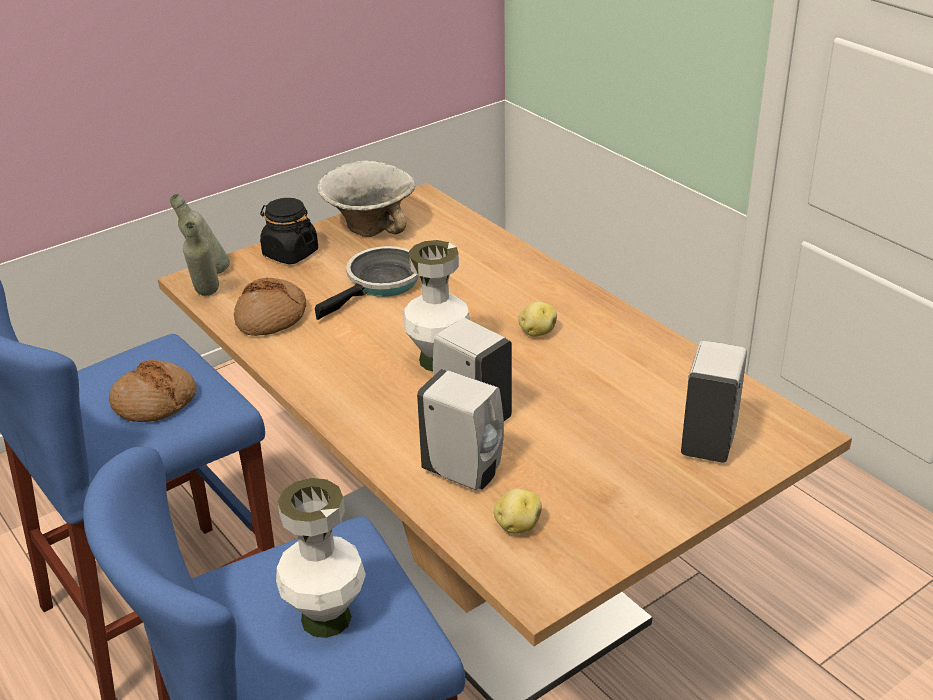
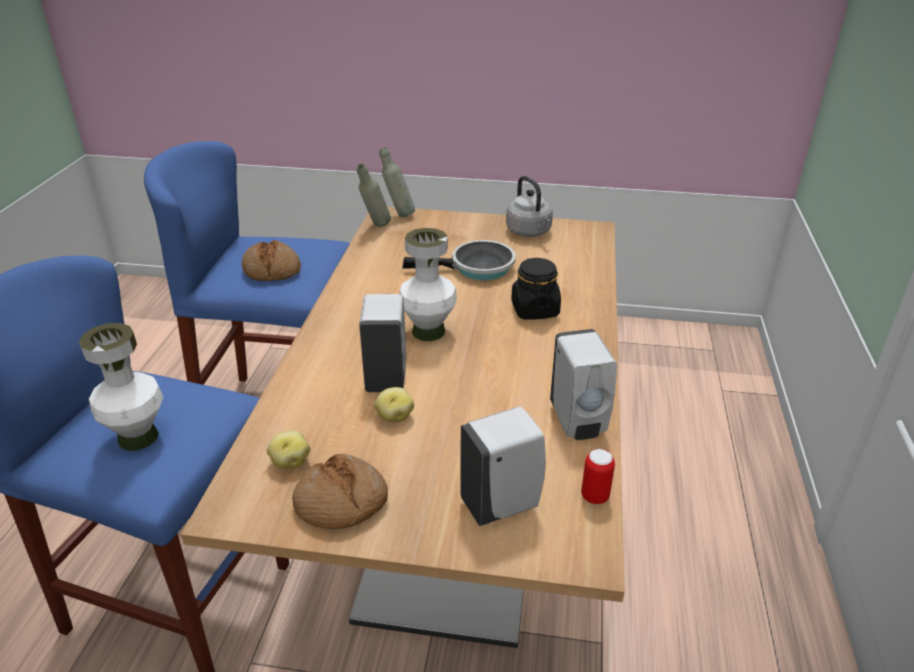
camera: 45 degrees right, 0 degrees up
bread [234,278,306,336] -> bread moved to [292,454,388,529]
black jar [260,198,318,264] -> black jar moved to [511,258,561,320]
bowl [317,161,415,237] -> grey kettle [506,176,553,237]
white soap dispenser [417,369,504,490] -> white soap dispenser moved to [550,329,617,440]
potato [518,302,557,337] -> potato moved to [374,387,414,422]
none -> can [581,449,615,504]

